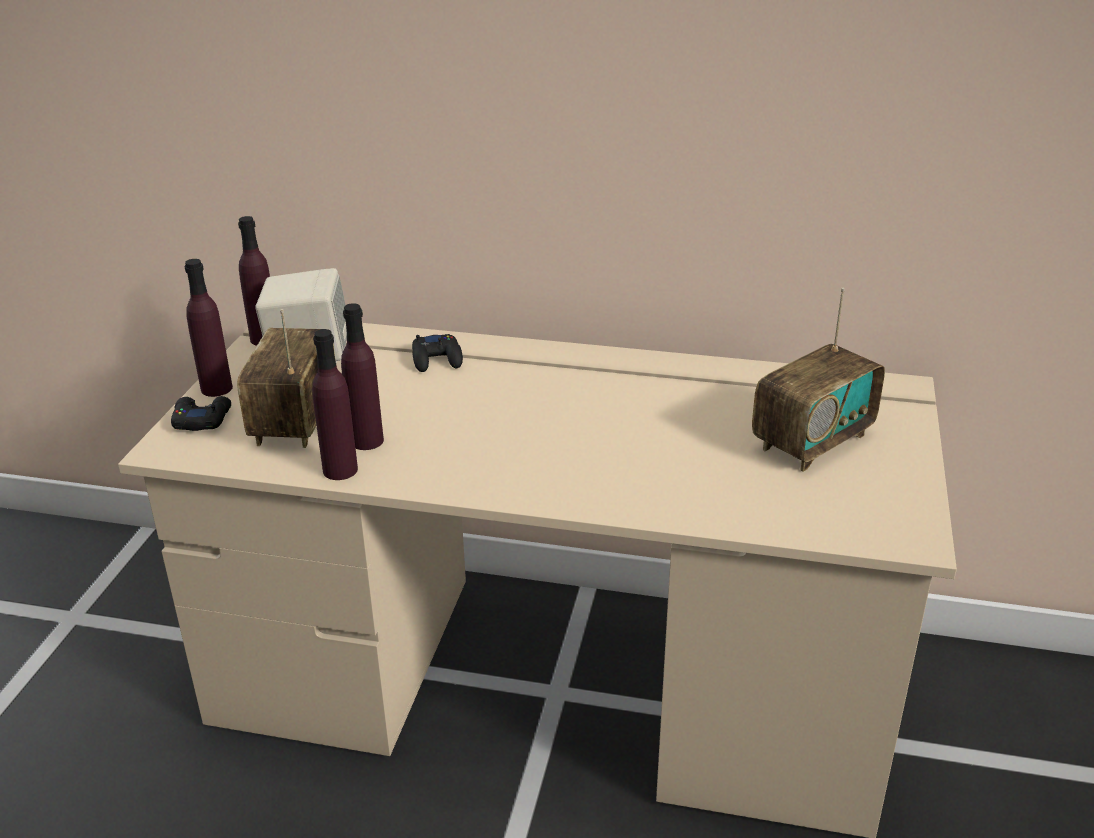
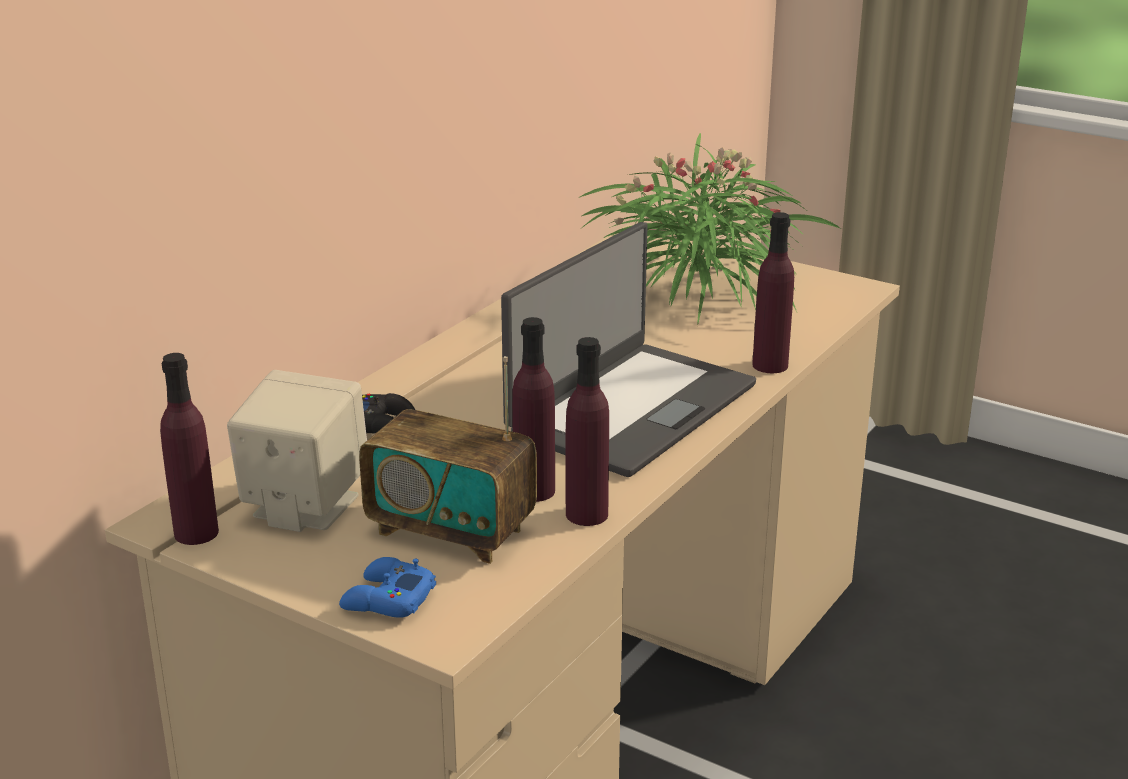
camera: 70 degrees left, 5 degrees down
black game controller [171,396,231,431] -> blue game controller [339,557,436,618]
purple bottle [185,259,233,397] -> purple bottle moved to [752,212,794,373]
radio [752,288,885,472] -> potted plant [578,133,841,326]
none -> laptop [501,222,756,477]

